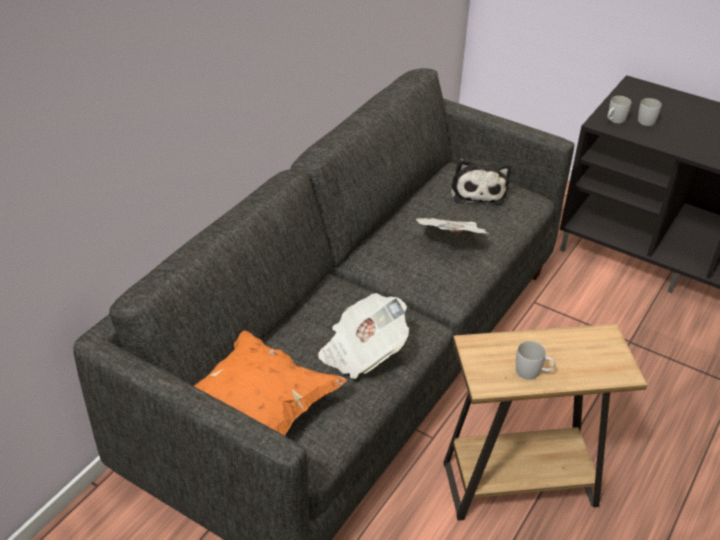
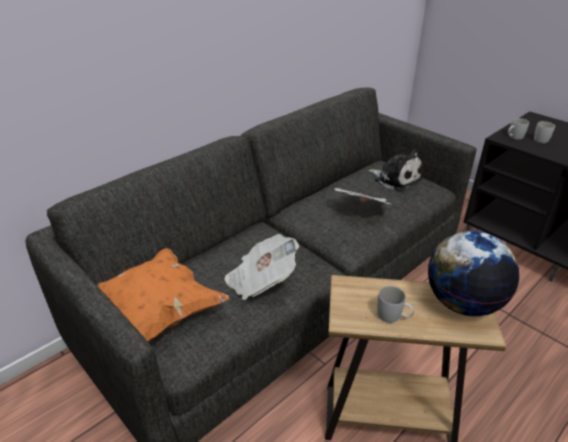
camera: 15 degrees right, 5 degrees down
plush toy [451,159,511,205] -> plush toy turned 60 degrees counterclockwise [368,149,422,192]
none -> globe [428,231,519,316]

